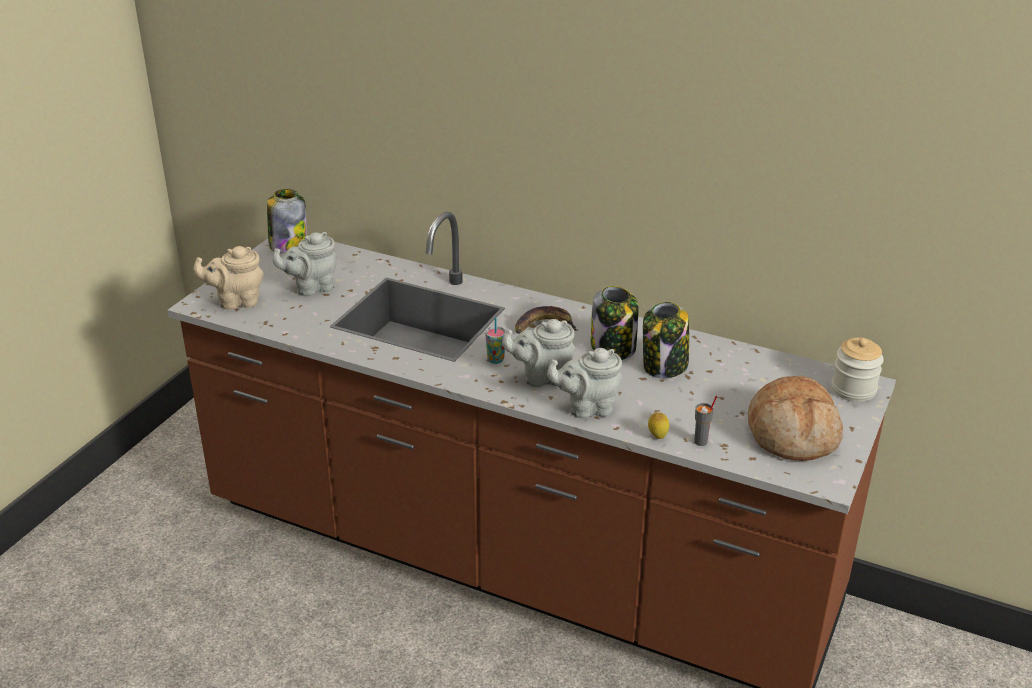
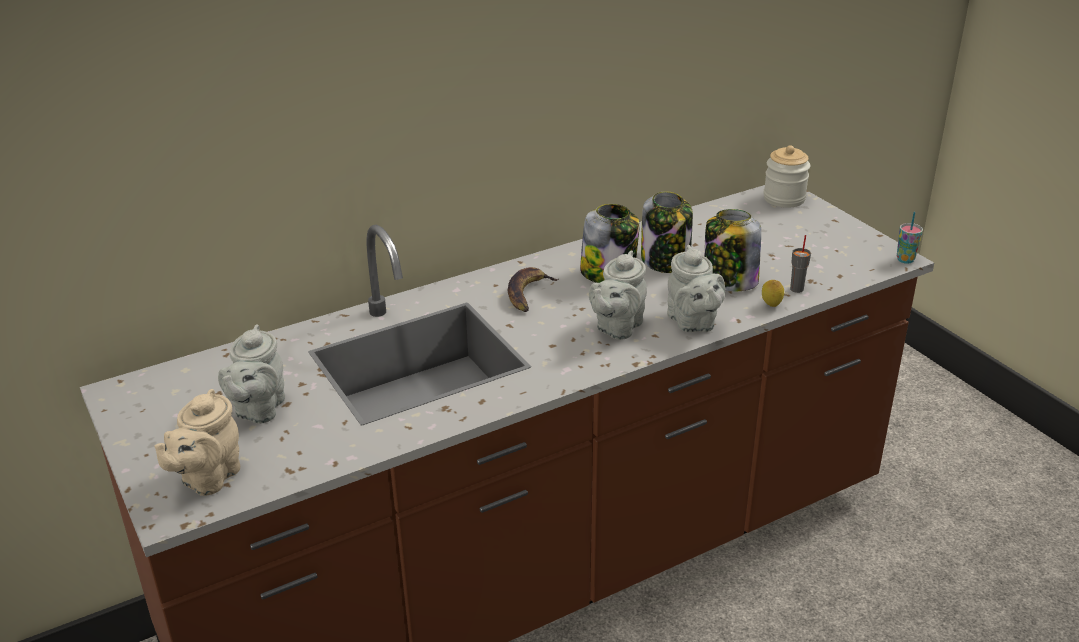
camera: 55 degrees left, 0 degrees up
jar [267,189,307,254] -> jar moved to [704,209,761,291]
cup [485,317,506,364] -> cup moved to [897,212,923,264]
grey teapot [547,348,622,419] -> grey teapot turned 45 degrees counterclockwise [667,245,725,332]
bread [748,376,843,461] -> none

